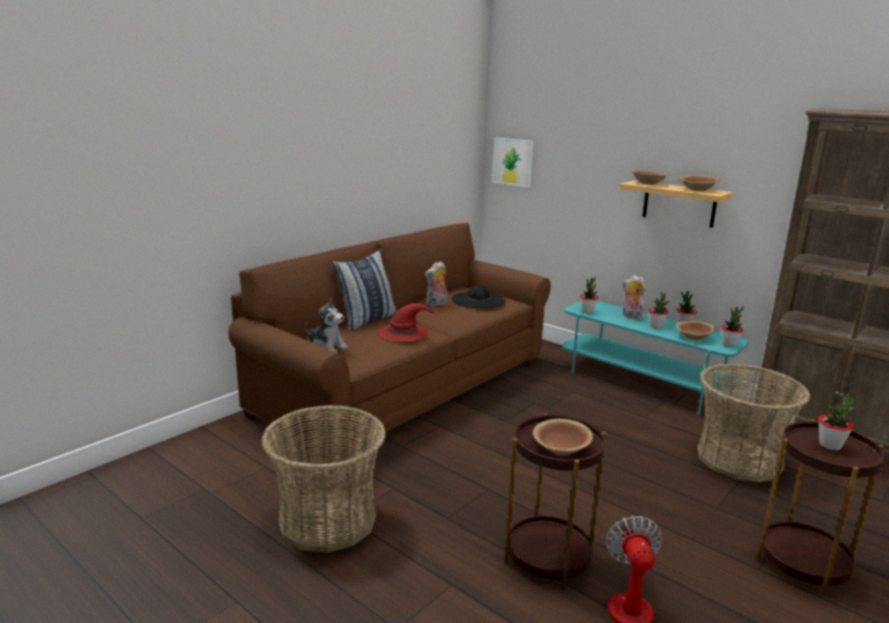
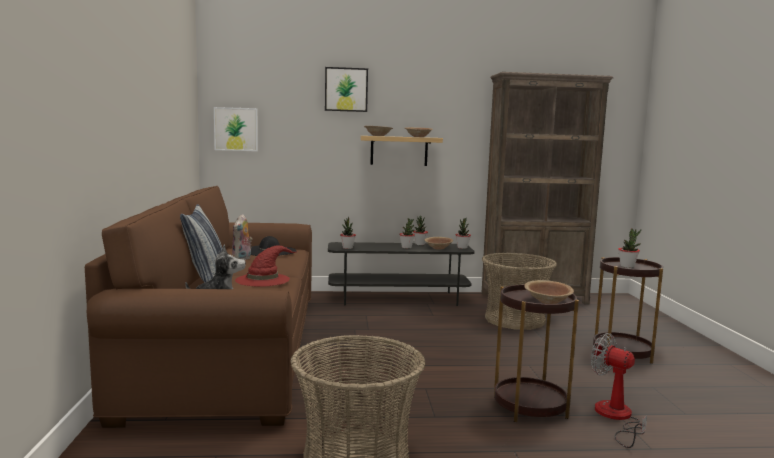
camera: 45 degrees left, 10 degrees down
turquoise tv stand [562,301,749,416] -> grey tv stand [328,242,475,306]
plush toy [622,275,647,320] -> none
none -> picture [325,67,368,112]

